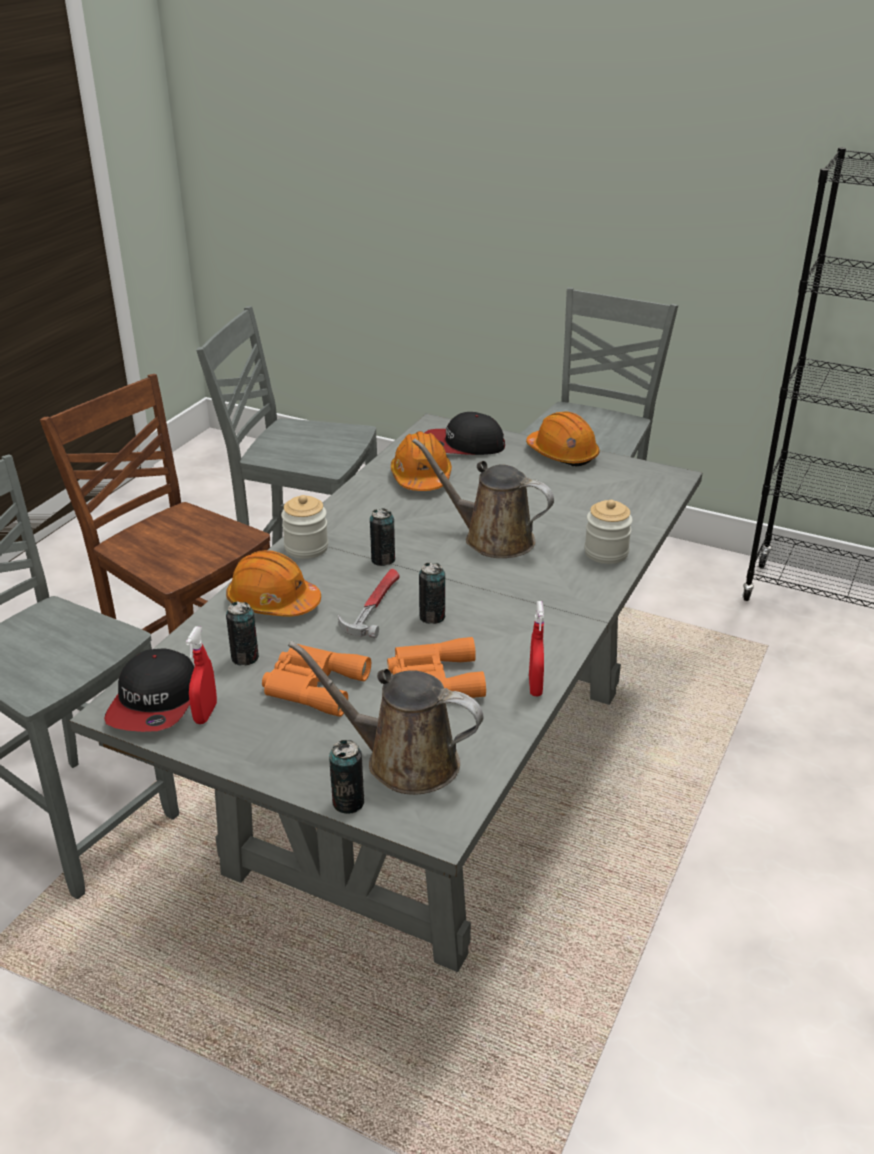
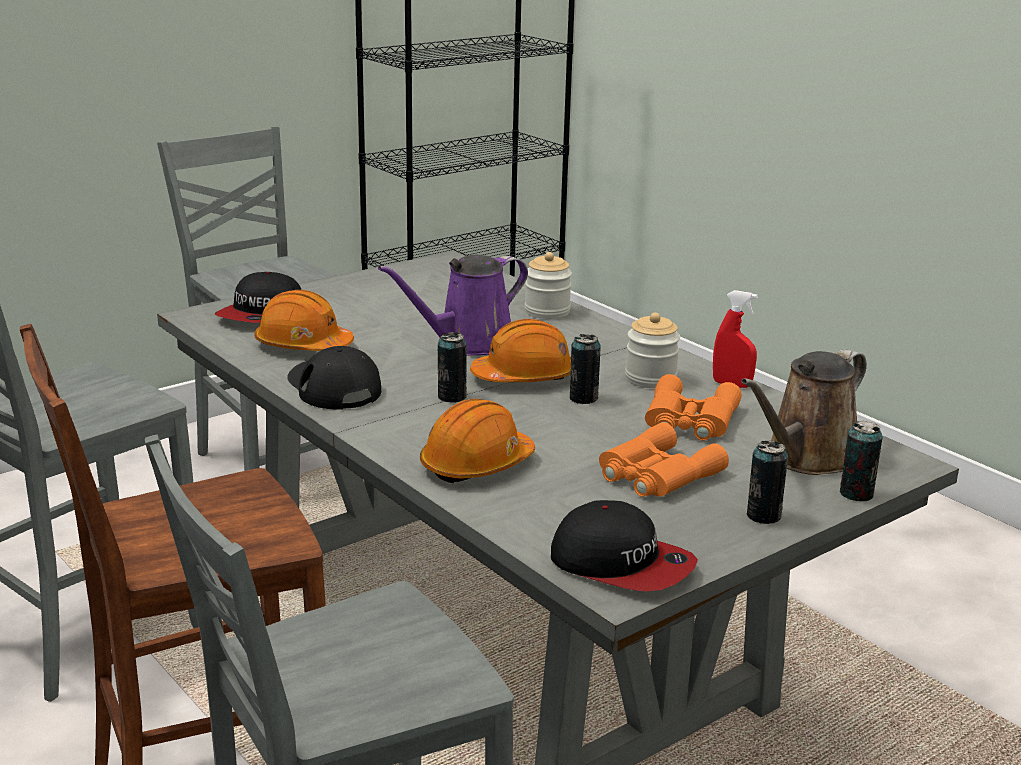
camera: 65 degrees left, 10 degrees down
red spray bottle [186,626,217,724] -> none
can [226,601,259,666] -> can moved to [747,441,788,524]
jar [281,495,328,559] -> jar moved to [625,313,680,388]
hammer [338,569,399,638] -> none
brown watering can [412,438,554,558] -> purple watering can [378,255,528,356]
orange hard hat [526,411,600,467] -> orange hard hat moved to [470,319,571,382]
none -> black cap [287,346,381,410]

